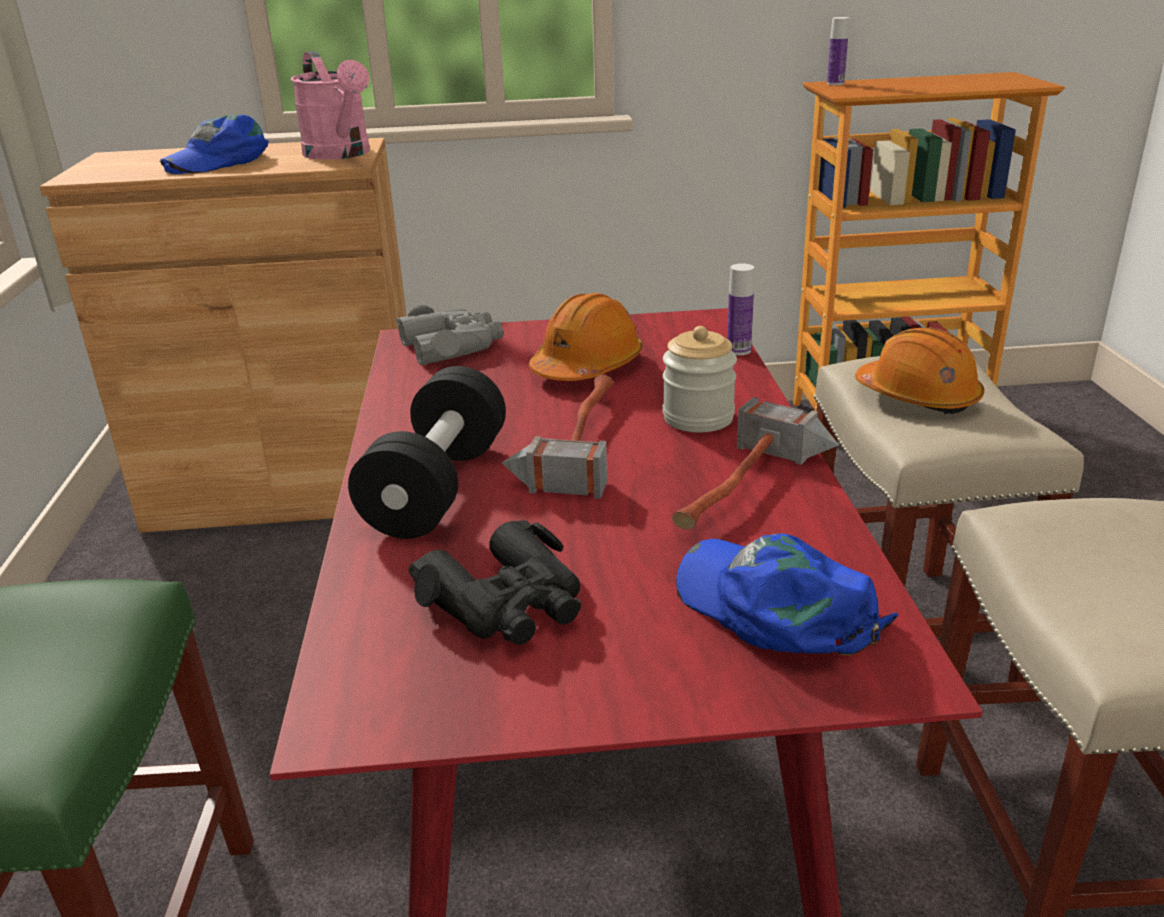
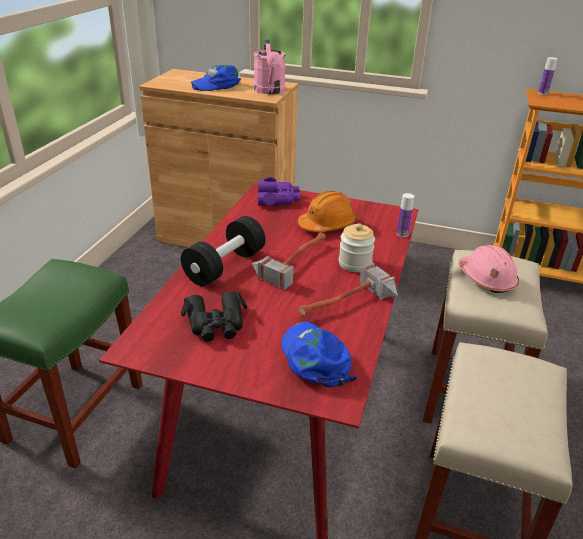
camera: 20 degrees right, 5 degrees up
grey binoculars [396,305,504,365] -> purple binoculars [258,177,300,206]
orange hard hat [855,327,984,414] -> pink hard hat [459,245,519,293]

